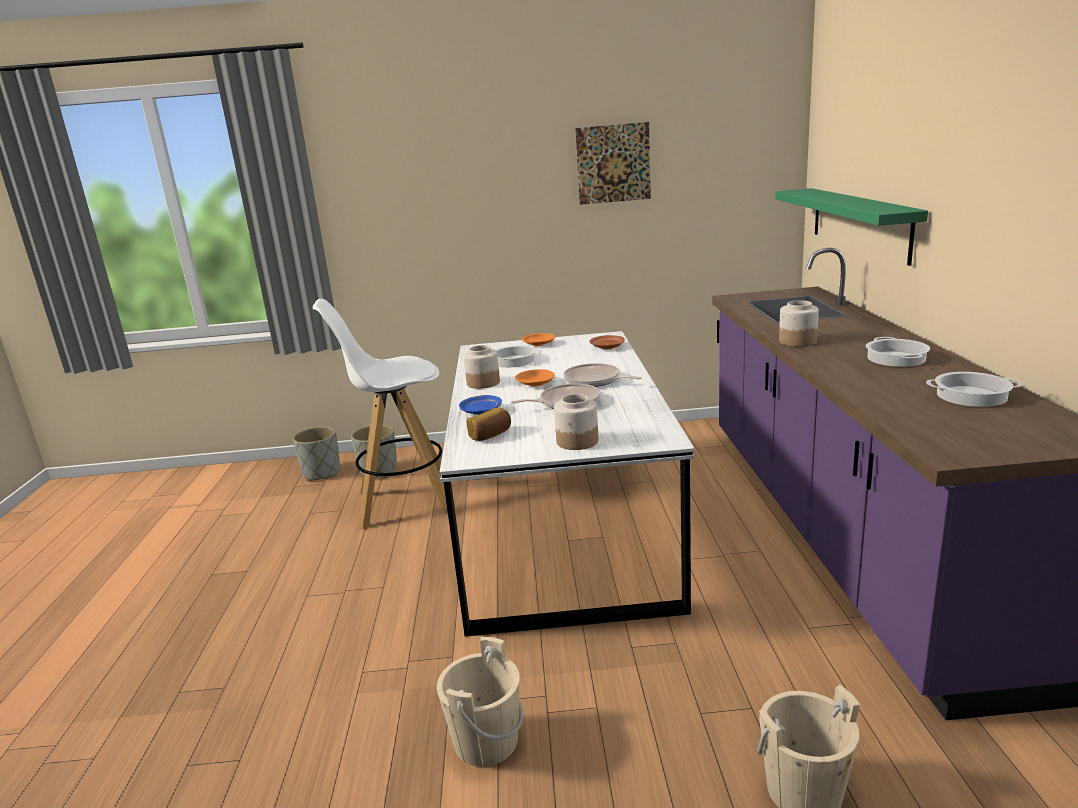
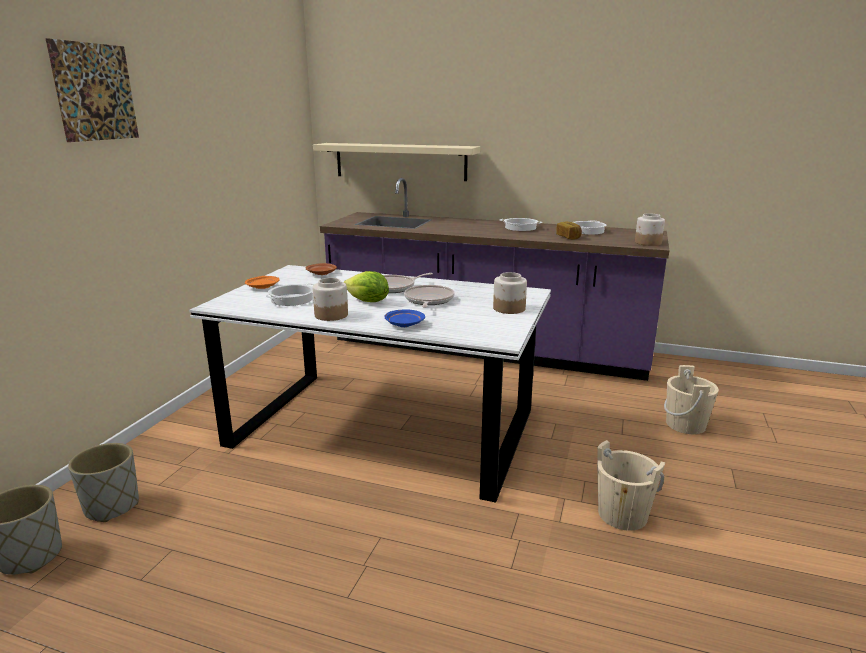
camera: 70 degrees left, 0 degrees up
white stool [313,299,456,529] -> none
bread [466,408,511,441] -> bread moved to [556,221,582,239]
orange plate [515,369,555,386] -> lettuce [344,271,389,302]
picture [575,122,651,205] -> picture moved to [45,38,139,142]
green shelf [775,188,928,266] -> beige shelf [313,143,480,181]
jar [779,300,819,347] -> jar moved to [635,213,665,246]

